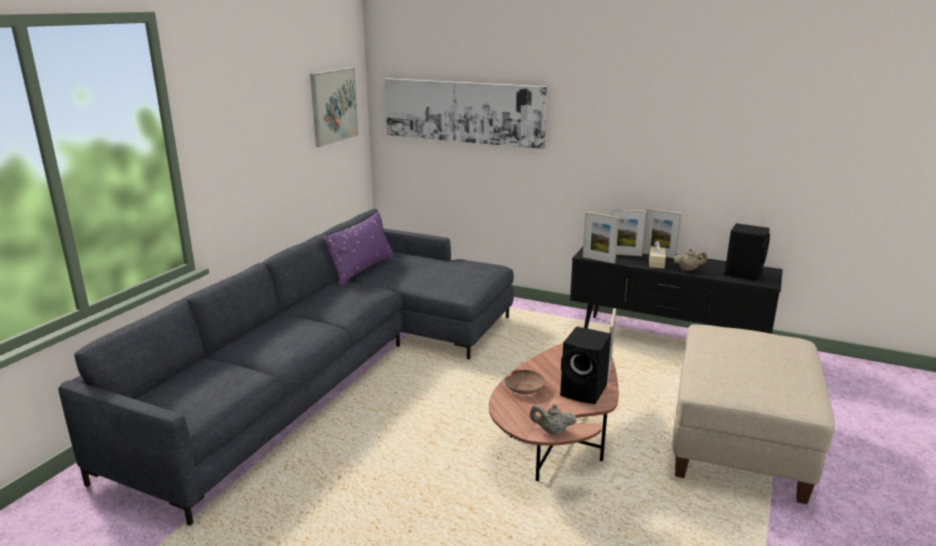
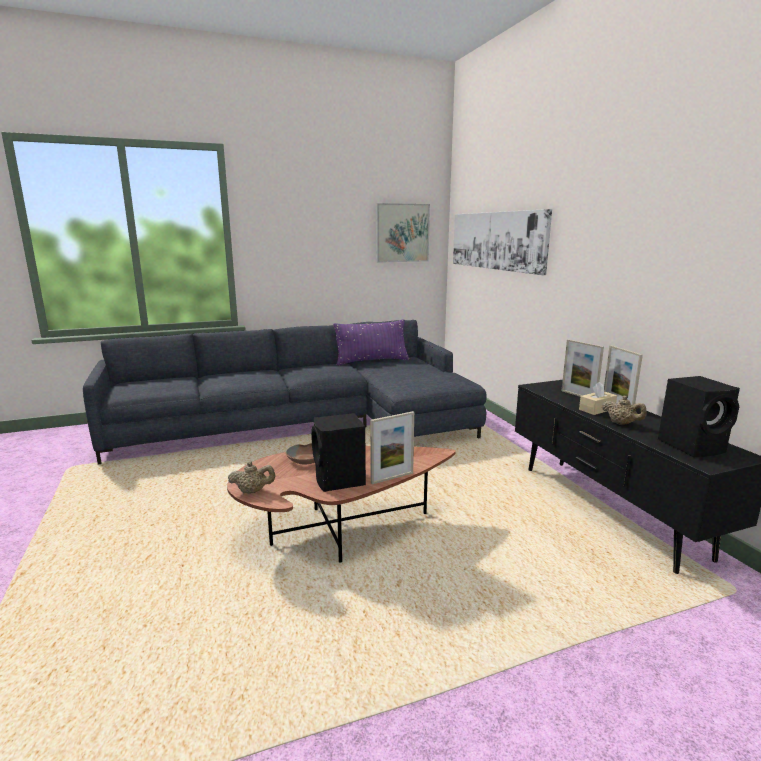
camera: 45 degrees right, 5 degrees down
beige teapot [530,404,577,435] -> beige teapot turned 120 degrees clockwise [228,461,275,494]
picture frame [582,212,619,264] -> none
beige ottoman [672,325,835,504] -> none

